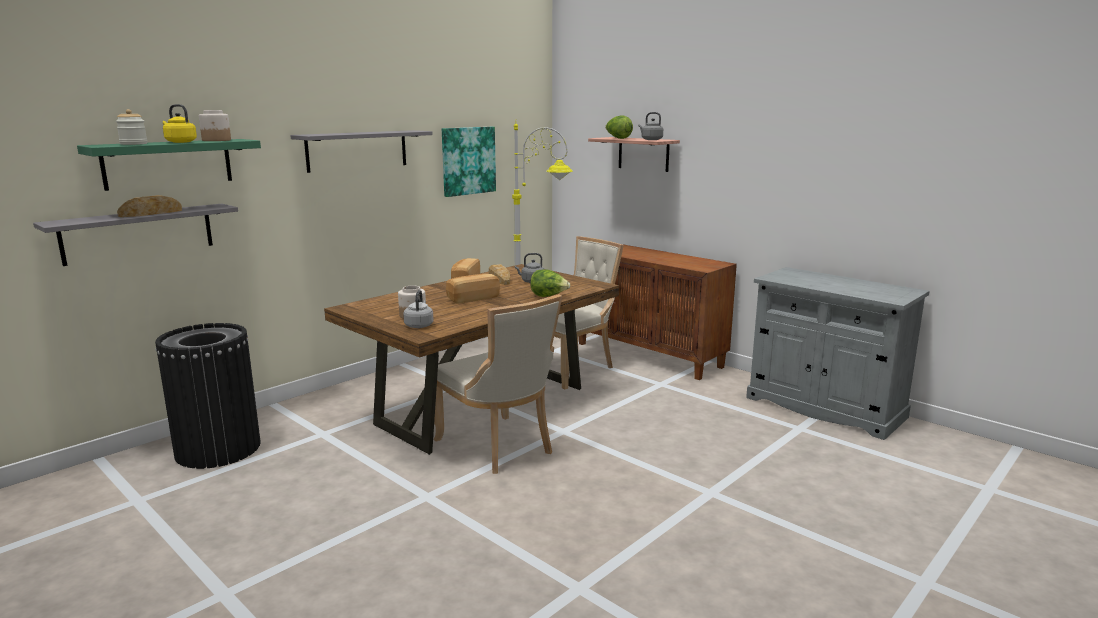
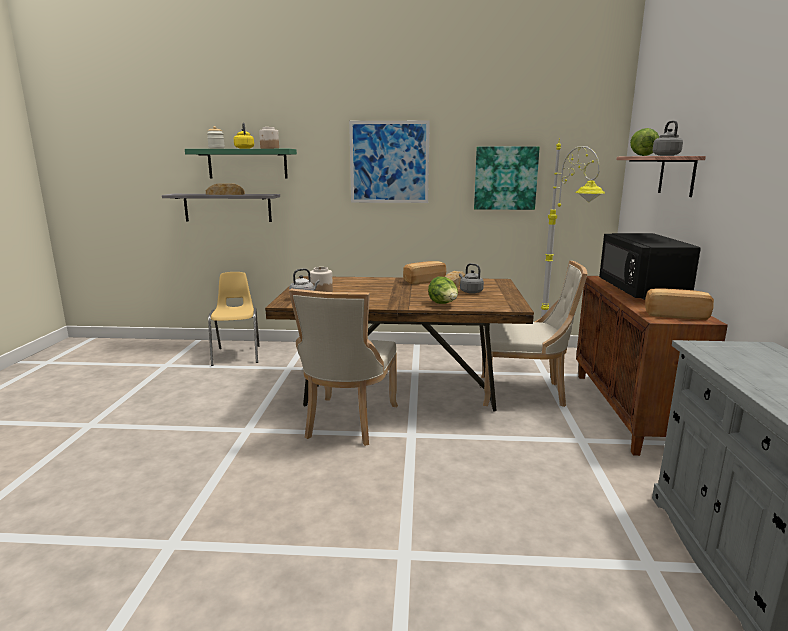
camera: 50 degrees right, 0 degrees up
black trash can [155,323,261,469] -> yellow chair [208,272,260,366]
grey shelf [290,130,433,173] -> picture [349,121,430,203]
bread [446,274,500,303] -> bread moved to [645,288,714,320]
none -> black microwave [599,233,701,300]

